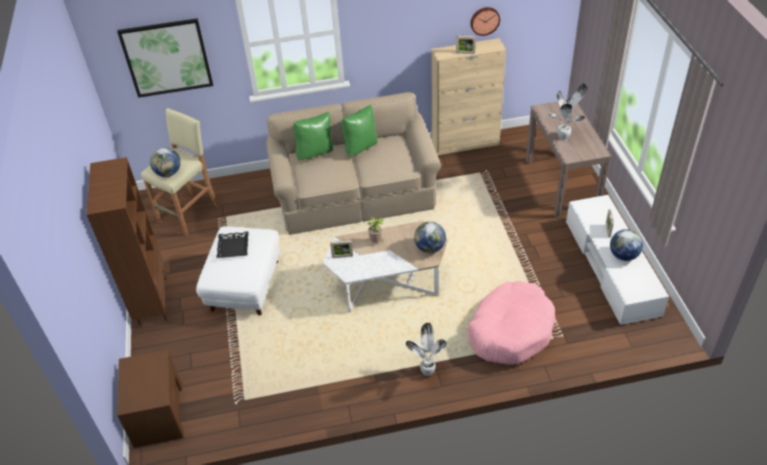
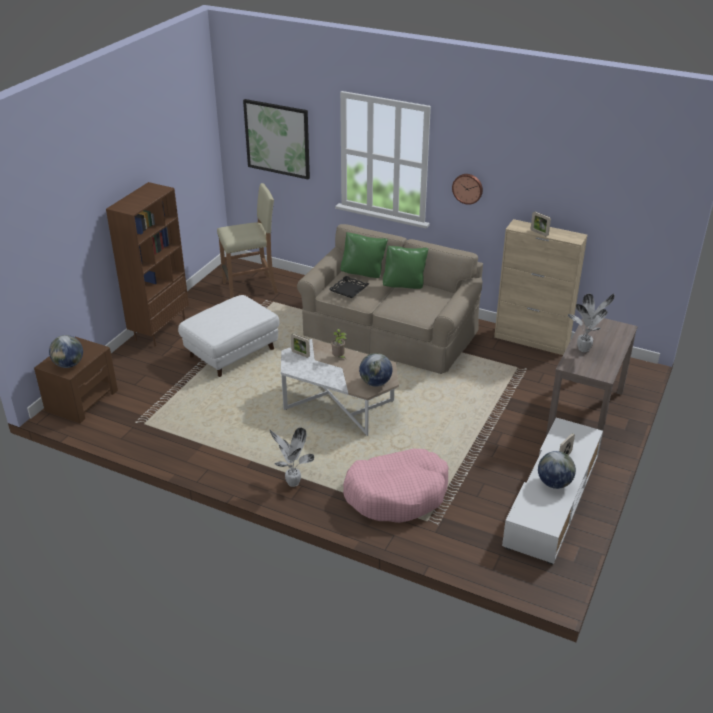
camera: 35 degrees right, 10 degrees down
globe [150,147,180,177] -> globe moved to [49,335,83,368]
black tray [216,231,249,258] -> black tray moved to [329,276,369,298]
wall clock [470,7,500,36] -> wall clock moved to [452,174,483,205]

